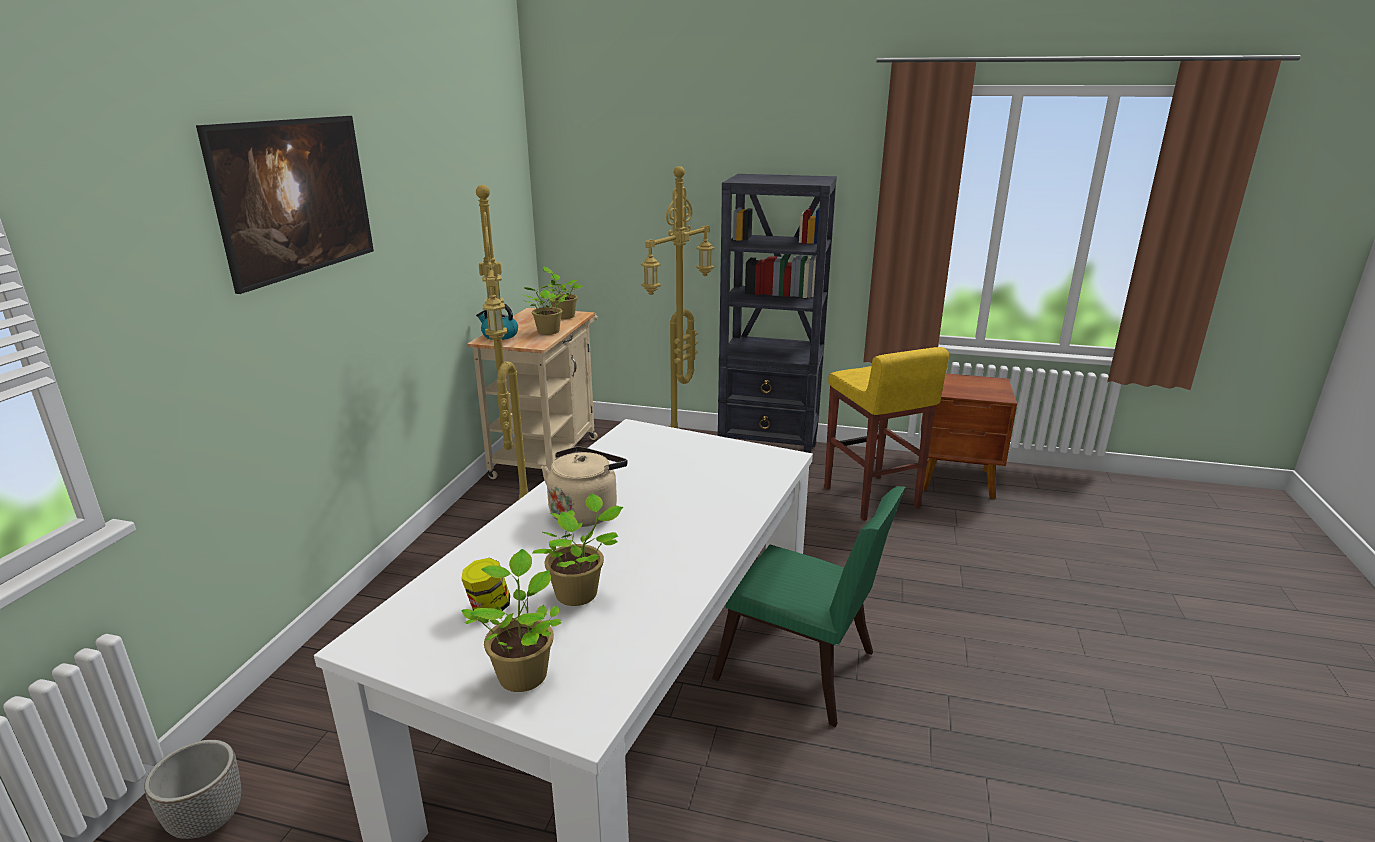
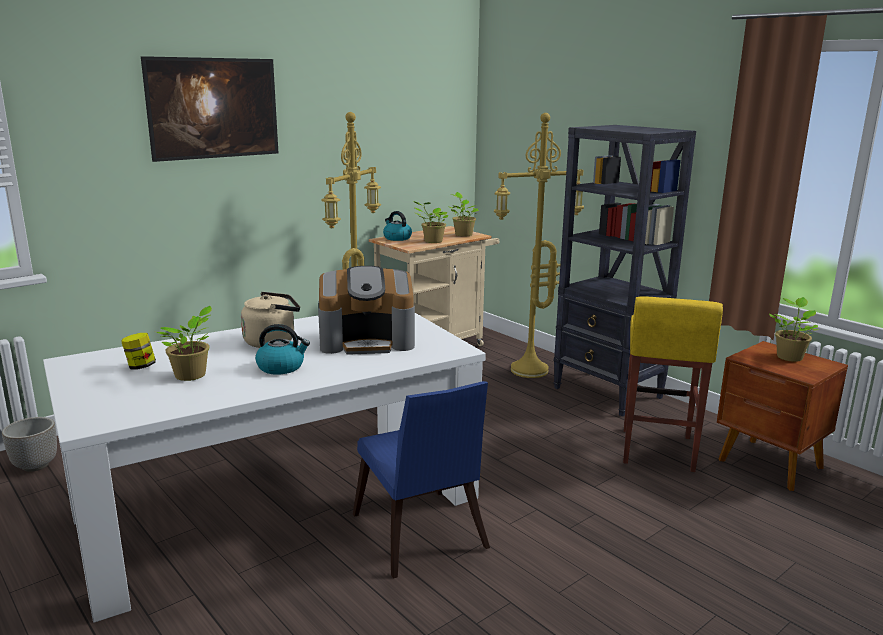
camera: 35 degrees right, 5 degrees down
potted plant [462,549,561,692] -> potted plant moved to [769,297,819,362]
green chair [712,486,905,727] -> blue chair [353,381,490,579]
none -> kettle [255,324,310,375]
none -> coffee machine [318,266,415,355]

